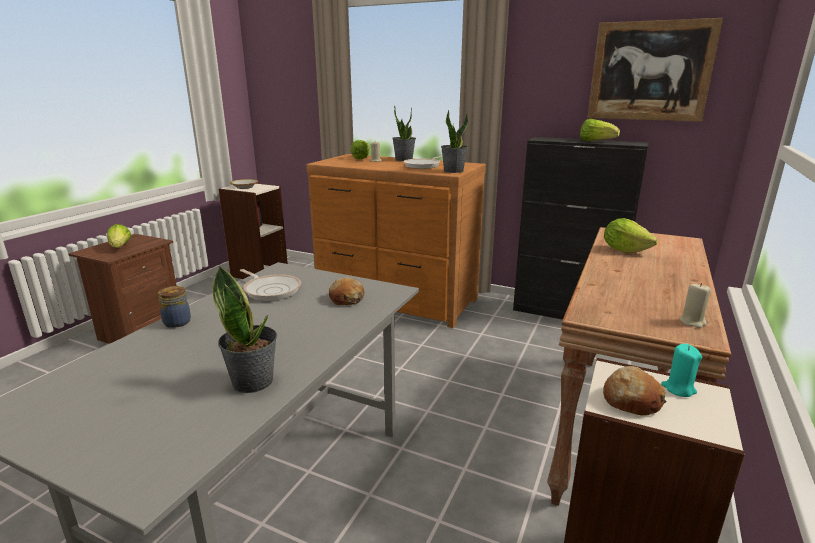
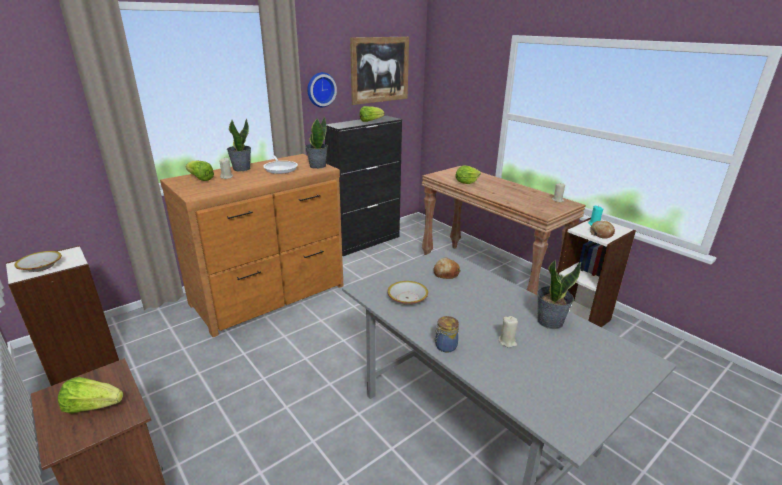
camera: 65 degrees left, 5 degrees up
frying pan [240,269,301,301] -> bowl [387,281,428,305]
none -> wall clock [307,72,337,107]
none -> beige candle [499,316,518,348]

